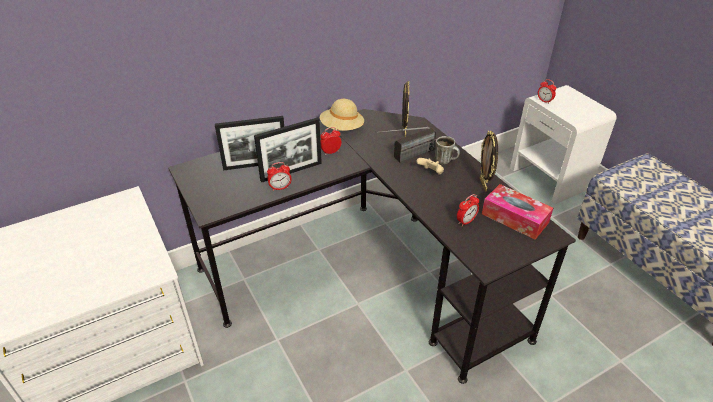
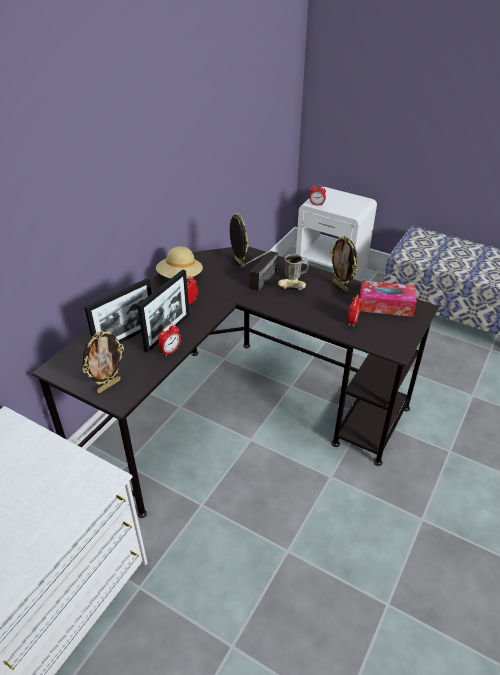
camera: 30 degrees left, 0 degrees up
none -> picture frame [83,330,124,393]

